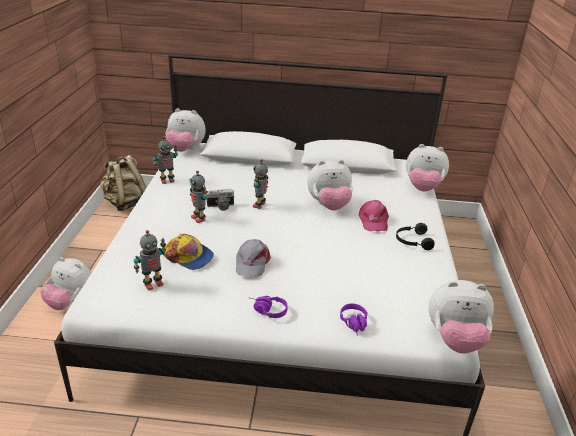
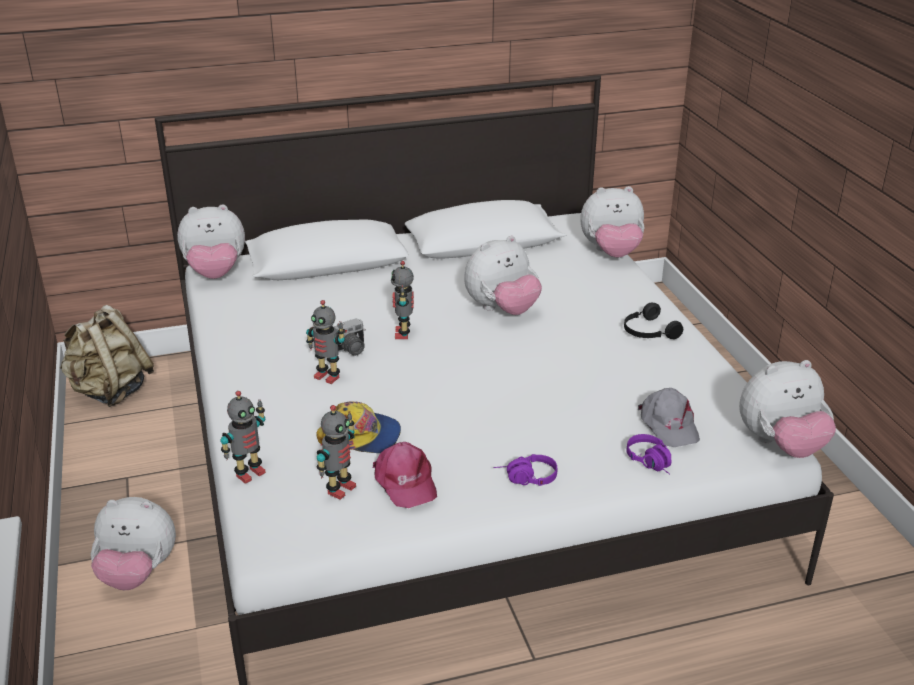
camera: 20 degrees left, 0 degrees up
toy robot [153,136,178,184] -> toy robot moved to [220,391,266,484]
grey cap [236,239,271,277] -> grey cap moved to [638,388,700,447]
pink cap [359,200,389,231] -> pink cap moved to [373,442,437,508]

